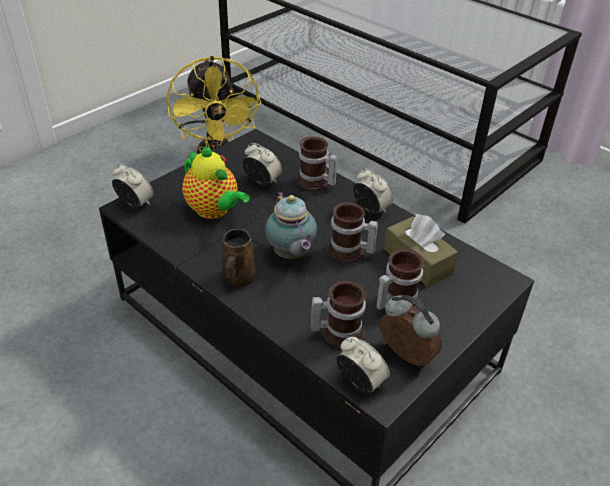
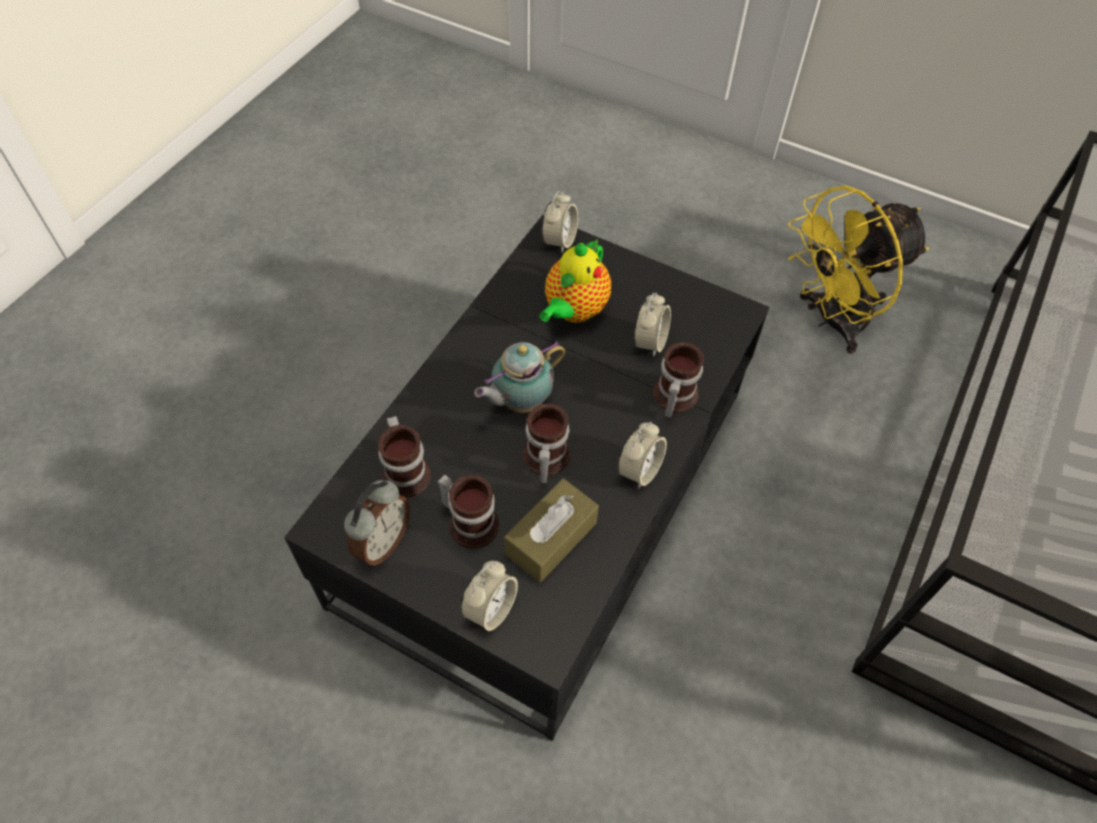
camera: 75 degrees right, 15 degrees up
brown mug [222,229,256,287] -> none
alarm clock [336,337,390,394] -> alarm clock moved to [460,561,518,631]

